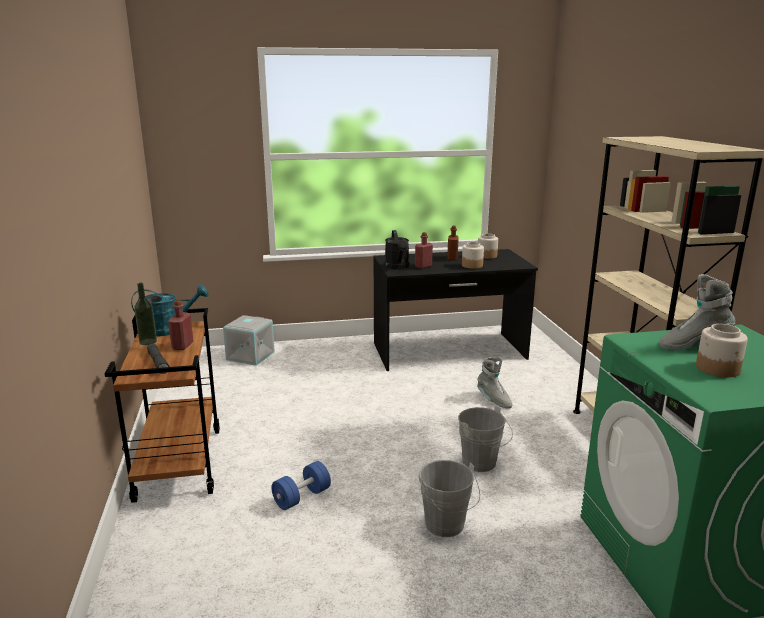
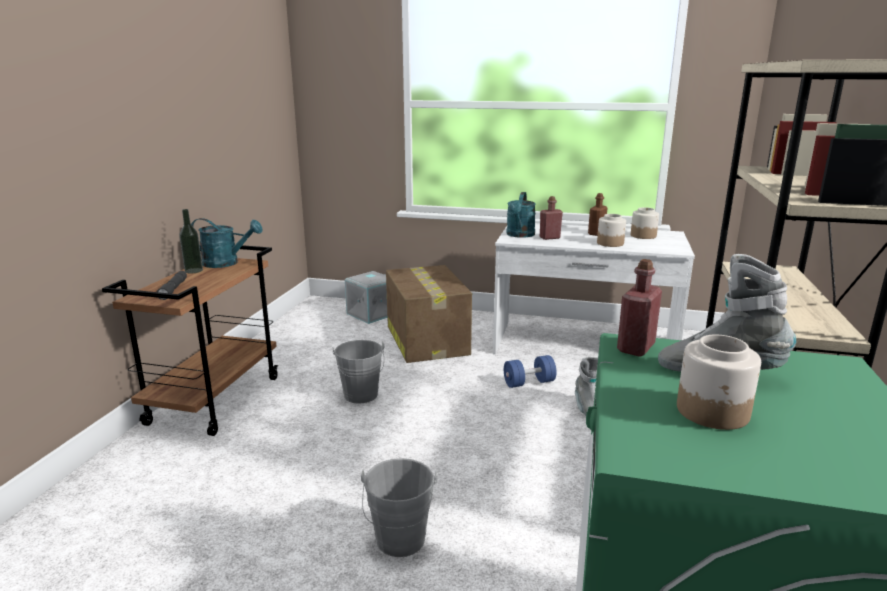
camera: 25 degrees right, 0 degrees up
red bottle [168,300,194,350] -> red bottle moved to [617,259,662,356]
blue dumbbell [272,461,331,510] -> blue dumbbell moved to [504,355,556,388]
black desk [374,249,538,371] -> white desk [493,223,695,354]
black watering can [385,230,409,269] -> turquoise watering can [506,192,536,238]
grey bucket [458,406,513,472] -> grey bucket moved to [333,340,385,404]
none -> cardboard box [386,265,472,363]

